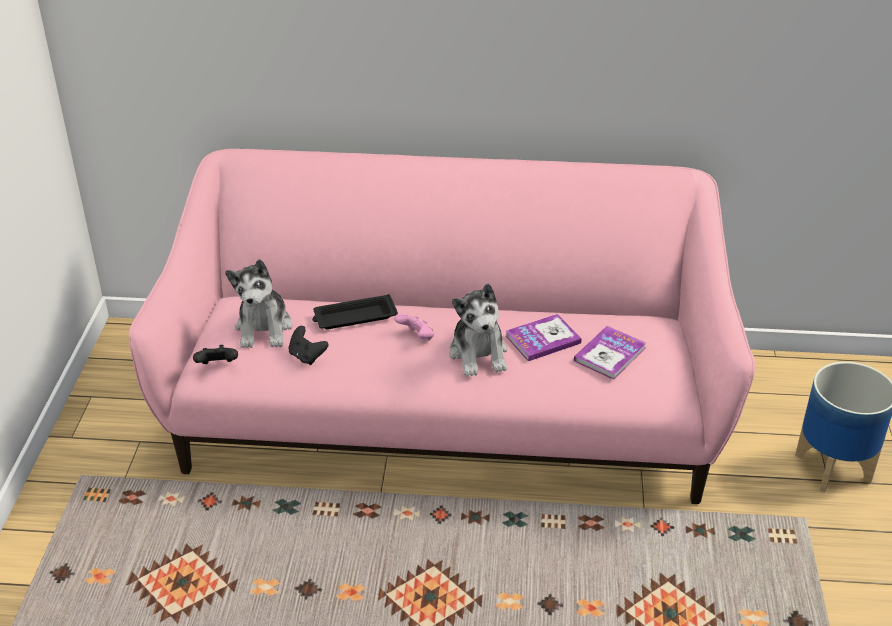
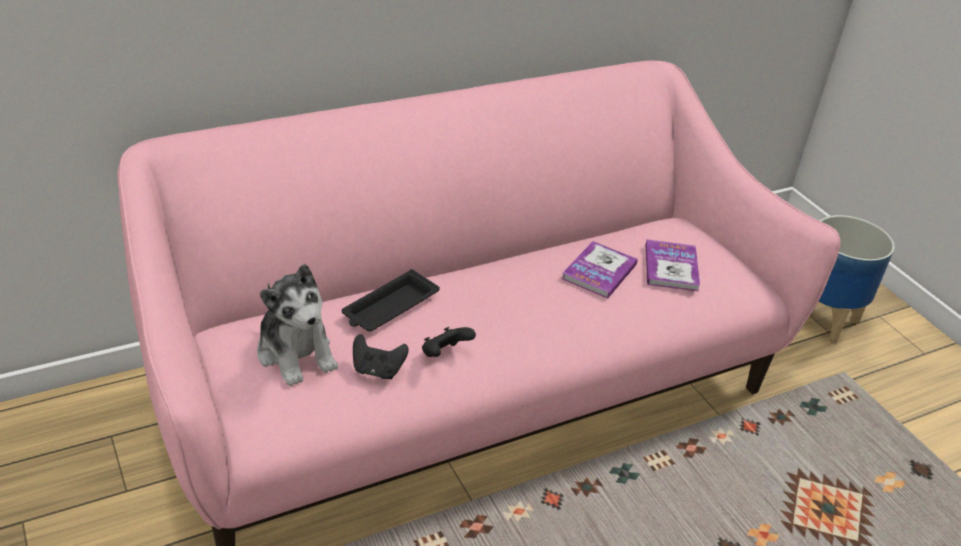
camera: 35 degrees left, 0 degrees up
black game controller [193,345,238,364] -> black game controller moved to [422,327,476,357]
pink game controller [394,314,435,341] -> none
plush toy [449,283,507,377] -> none

